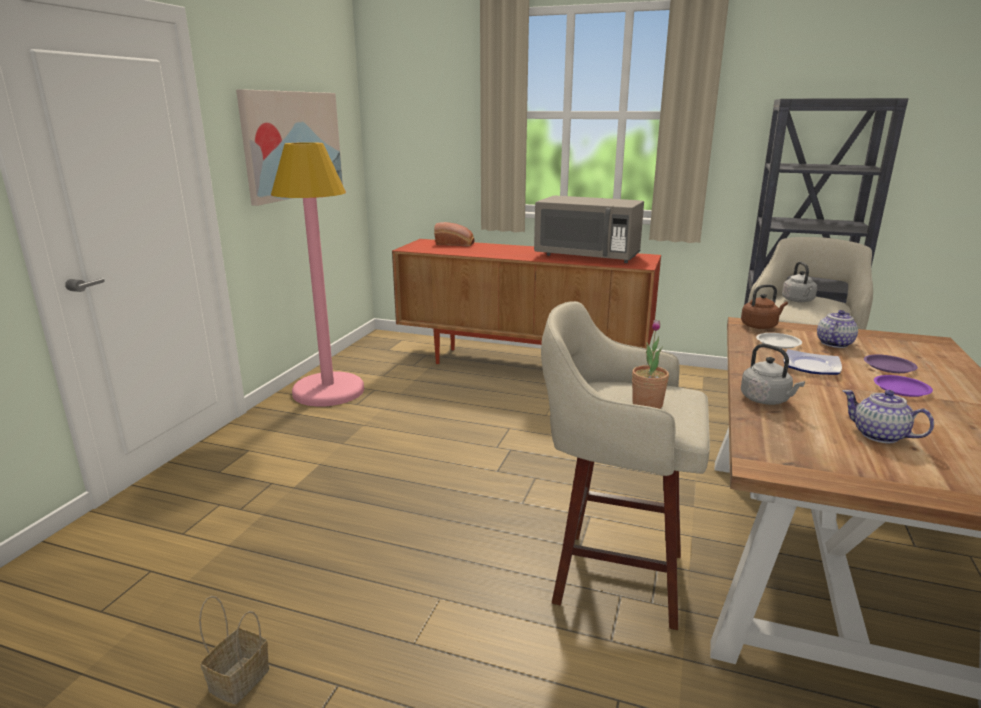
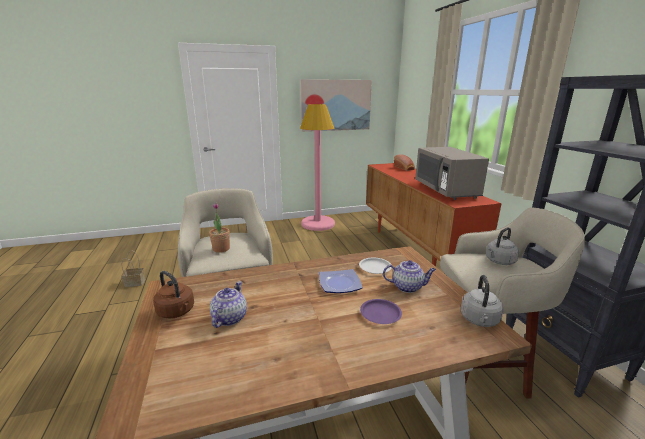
camera: 55 degrees right, 0 degrees up
brown kettle [741,284,788,329] -> brown kettle moved to [153,271,194,319]
grey kettle [741,344,805,405] -> grey kettle moved to [461,275,504,327]
purple plate [874,375,933,397] -> none

